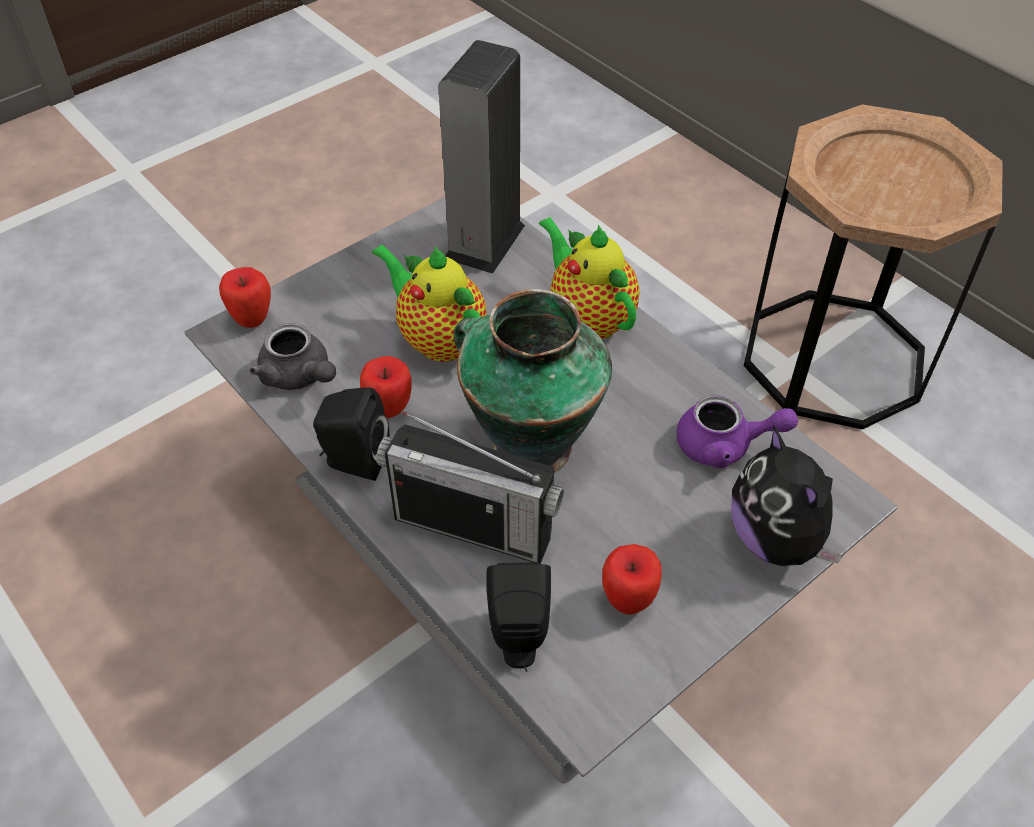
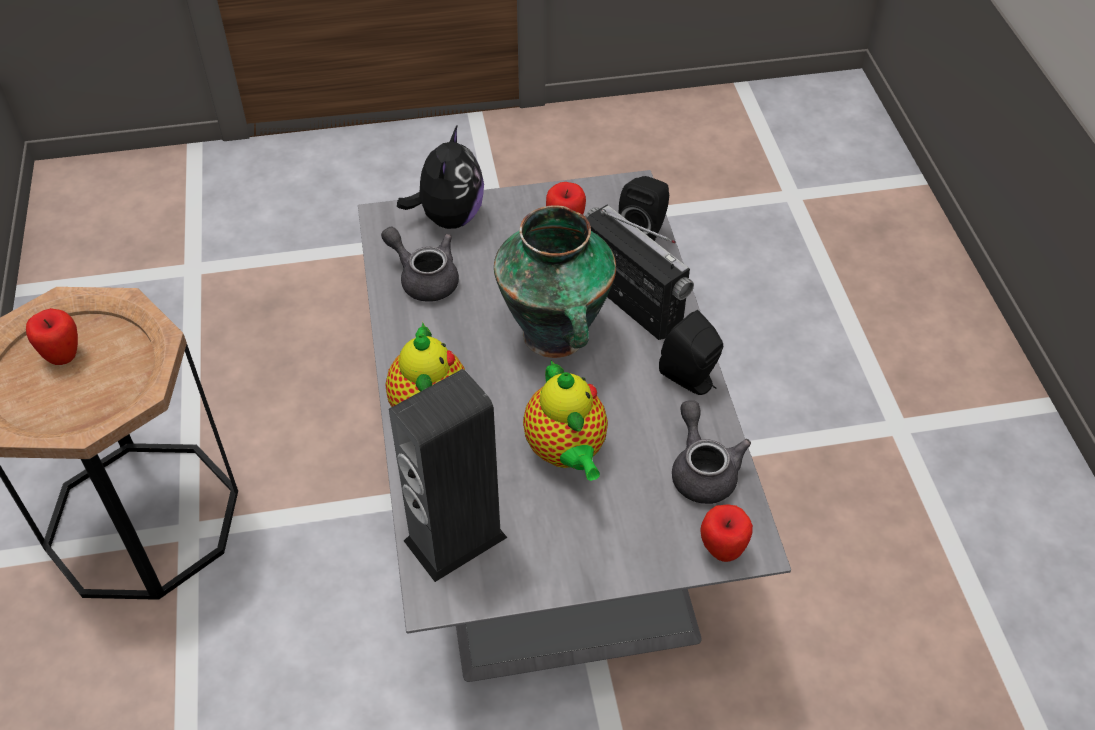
camera: 150 degrees left, 0 degrees up
apple [360,356,412,418] -> apple moved to [26,308,78,365]
purple teapot [676,396,798,468] -> grey teapot [381,227,459,302]

